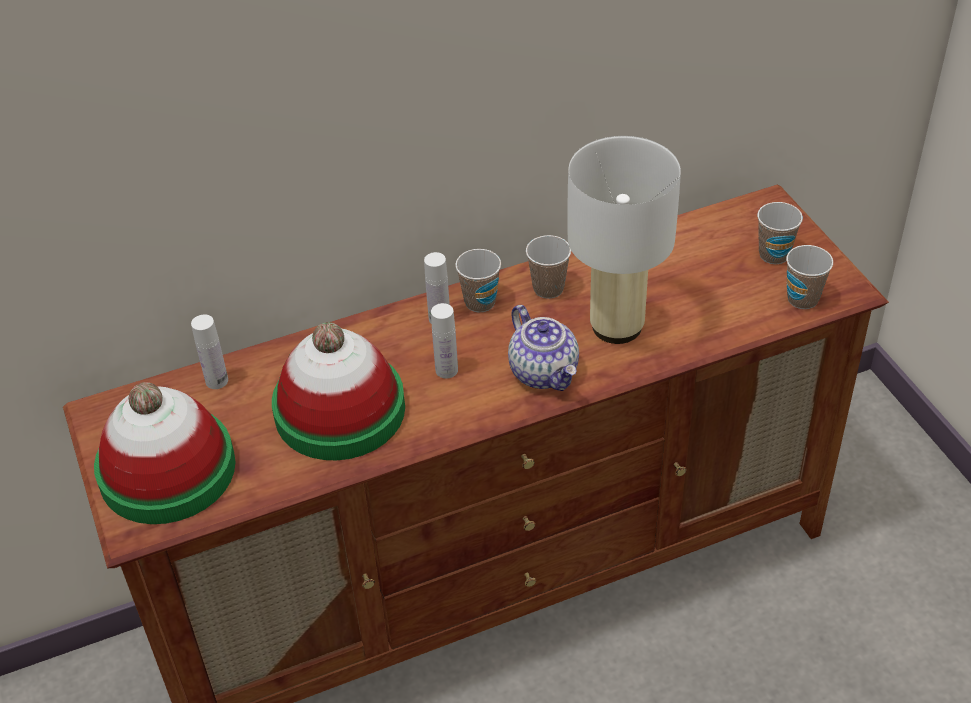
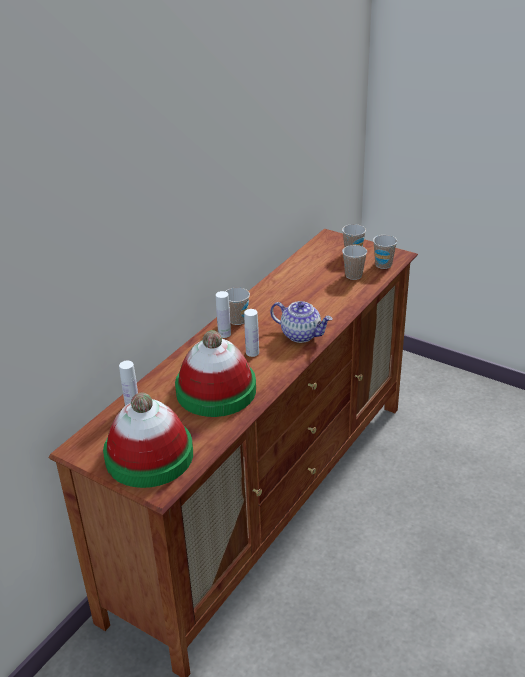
camera: 35 degrees left, 10 degrees down
cup [526,235,571,299] -> cup moved to [342,245,367,280]
white table lamp [567,136,681,344] -> none

